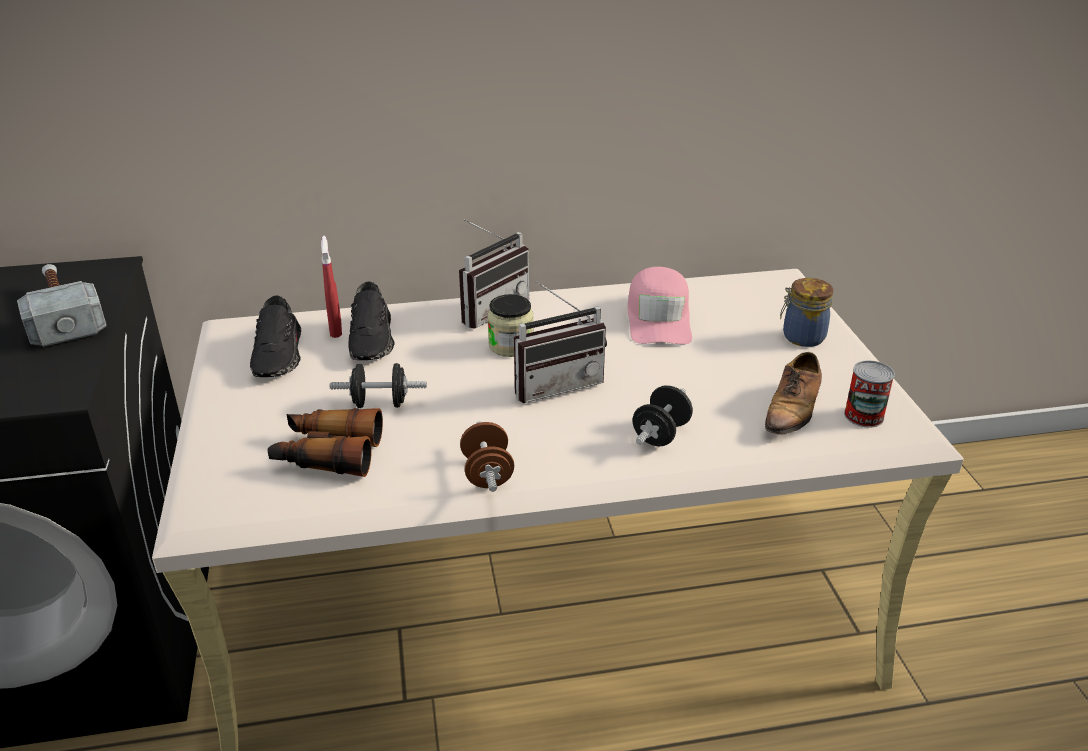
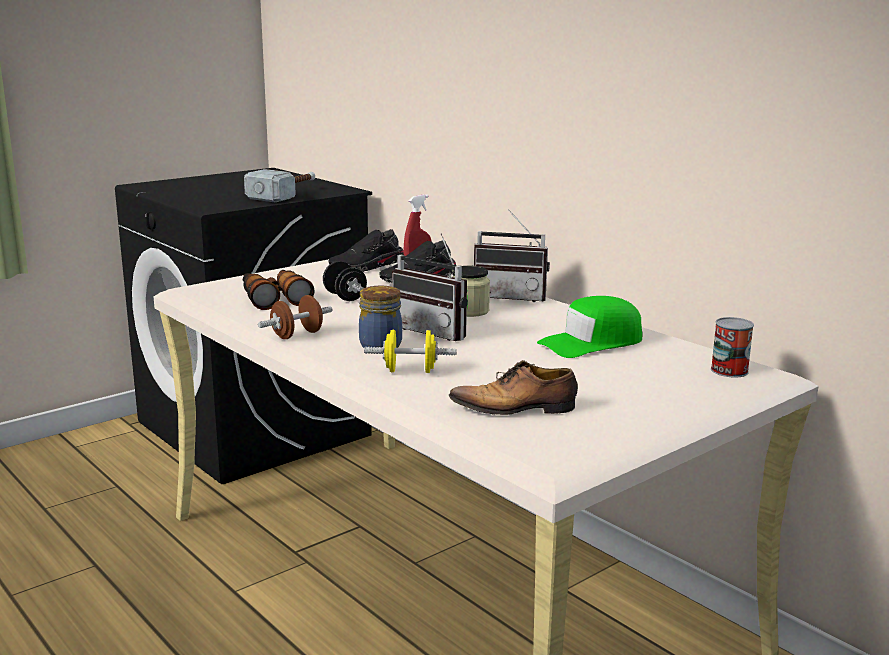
camera: 60 degrees right, 15 degrees down
pink cap [627,267,692,344] -> green cap [537,296,643,358]
black dumbbell [632,385,693,446] -> yellow dumbbell [364,330,457,373]
jar [780,278,834,347] -> jar moved to [359,286,402,348]
can [844,360,895,428] -> can moved to [711,317,754,377]

